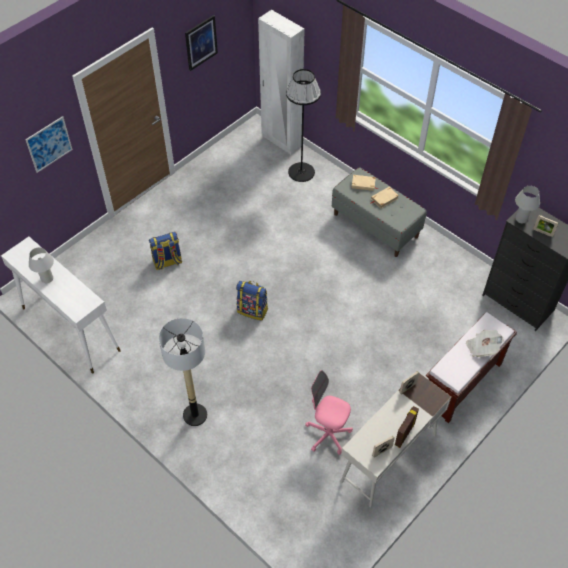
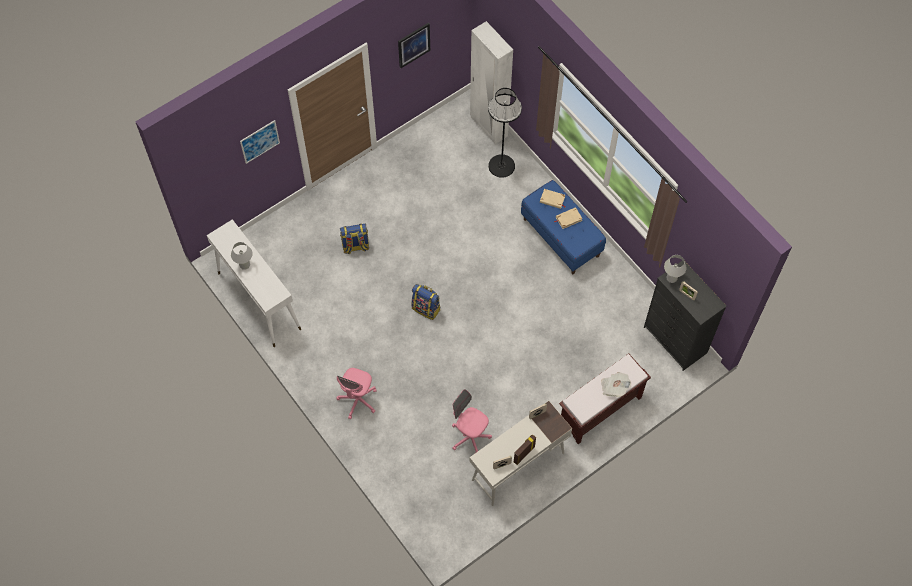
camera: 10 degrees right, 10 degrees up
floor lamp [159,318,207,426] -> pink office chair [336,368,377,419]
grey bench [332,167,427,257] -> blue bench [521,180,606,274]

